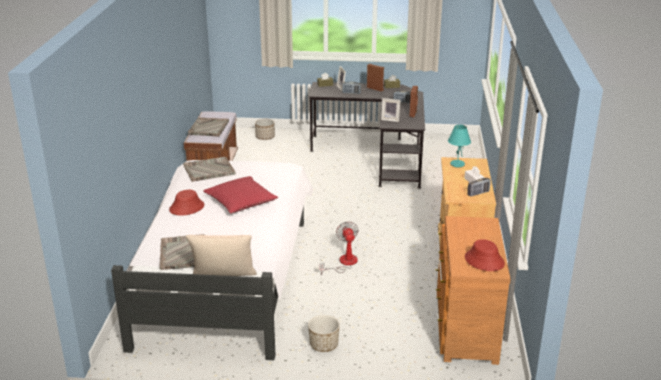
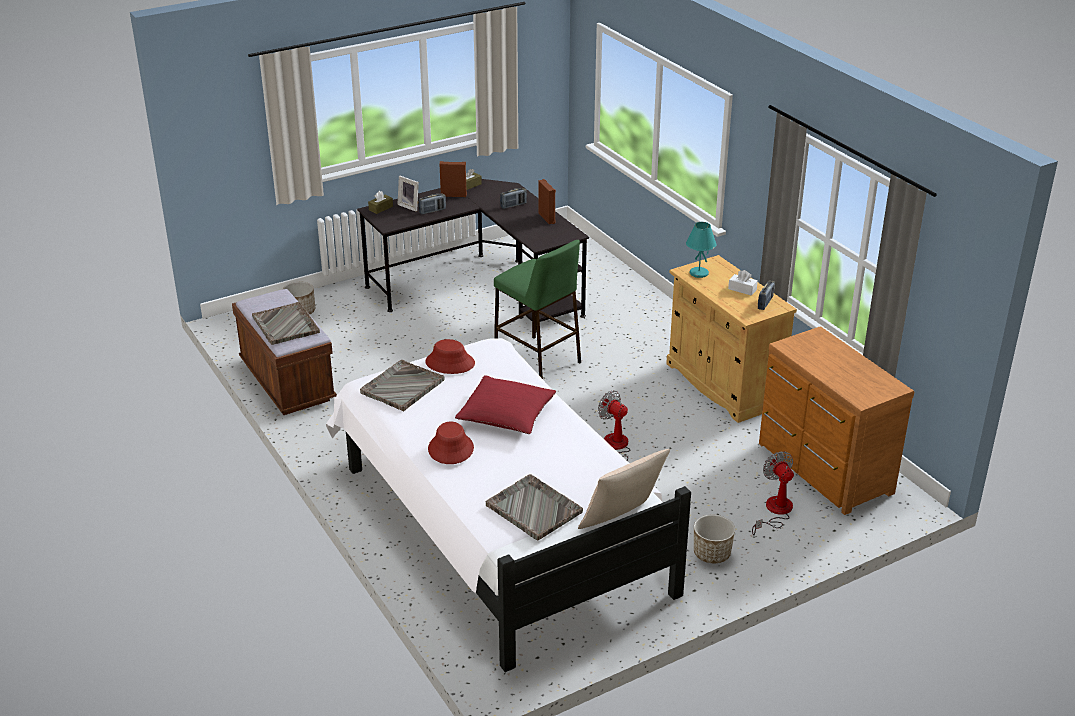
camera: 35 degrees left, 5 degrees up
picture frame [381,98,401,122] -> none
red hat [465,239,505,271] -> red hat moved to [425,339,475,374]
none -> green stool [494,240,581,379]
none -> fan [752,451,794,536]

